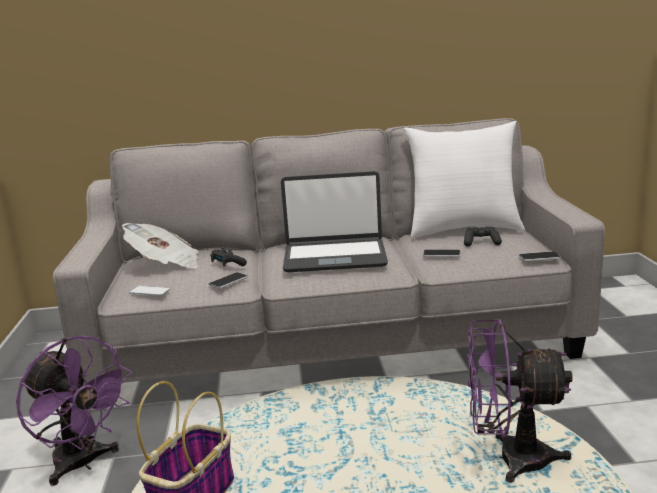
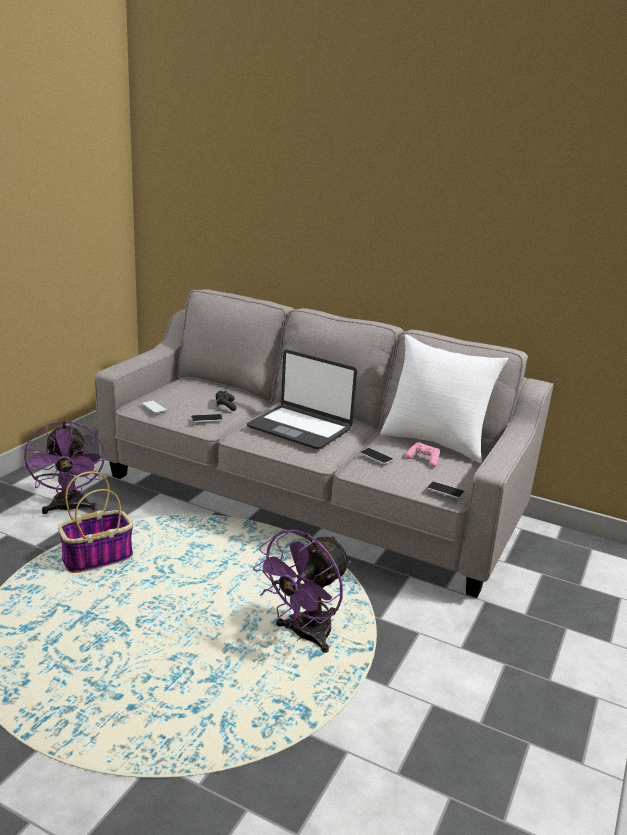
camera: 30 degrees right, 5 degrees up
newspaper [122,223,199,268] -> none
black game controller [464,226,502,247] -> pink game controller [405,443,440,467]
purple fan [467,320,573,483] -> purple fan turned 90 degrees counterclockwise [253,530,351,653]

